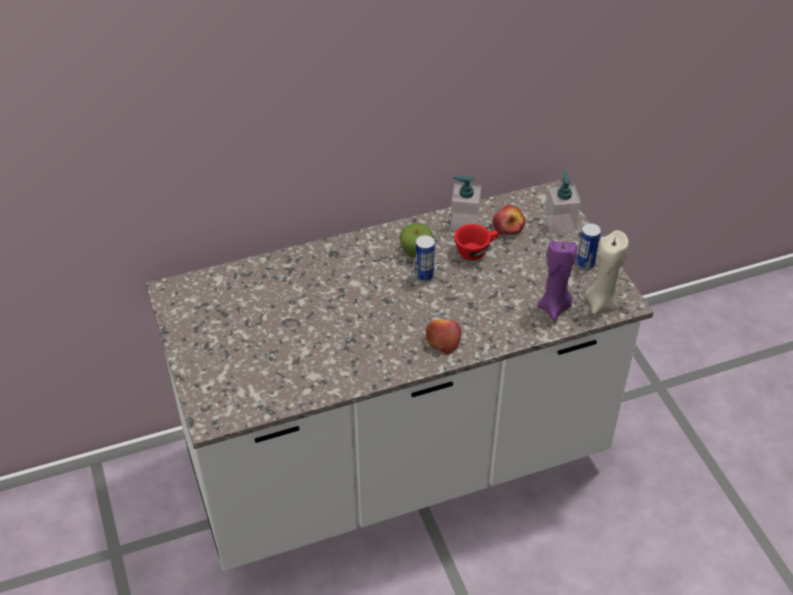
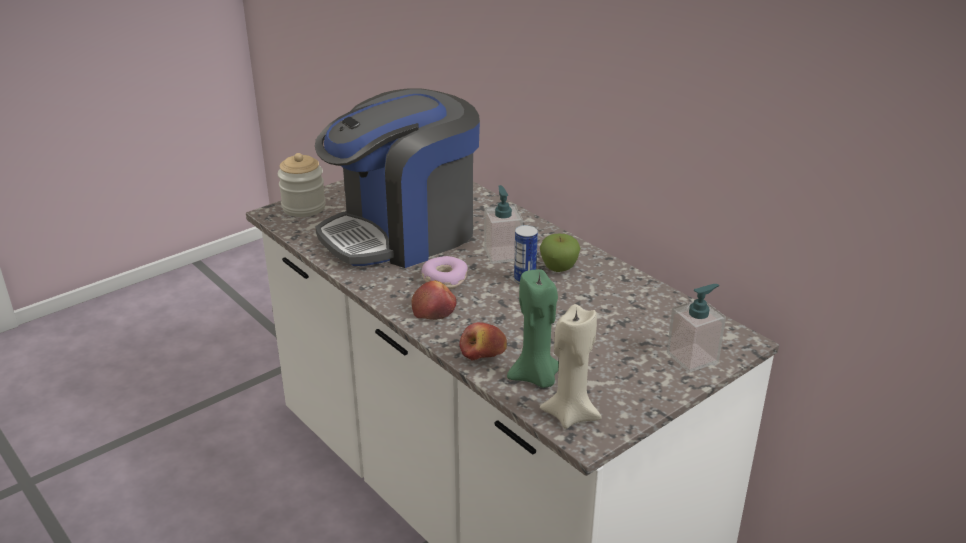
camera: 70 degrees right, 15 degrees down
soap dispenser [450,176,481,231] -> soap dispenser moved to [484,185,523,264]
red cup [454,224,499,260] -> none
apple [492,205,526,235] -> apple moved to [459,322,507,361]
purple candle [538,240,577,321] -> green candle [507,269,559,388]
can [576,223,601,270] -> none
none -> jar [278,153,326,217]
none -> coffee machine [315,88,480,268]
none -> donut [421,256,468,289]

